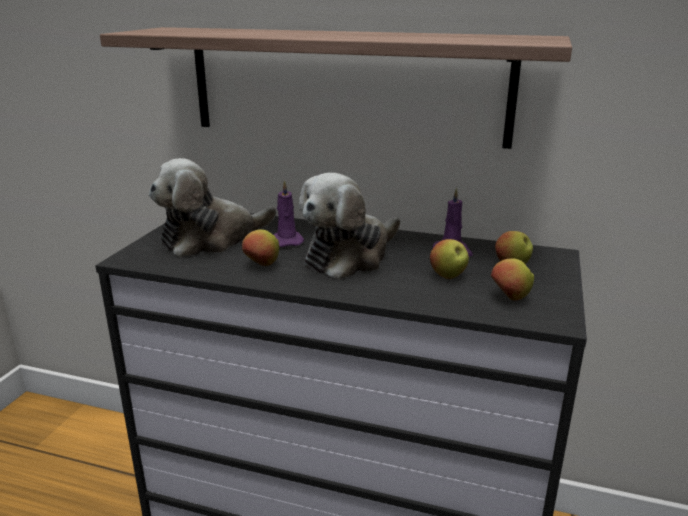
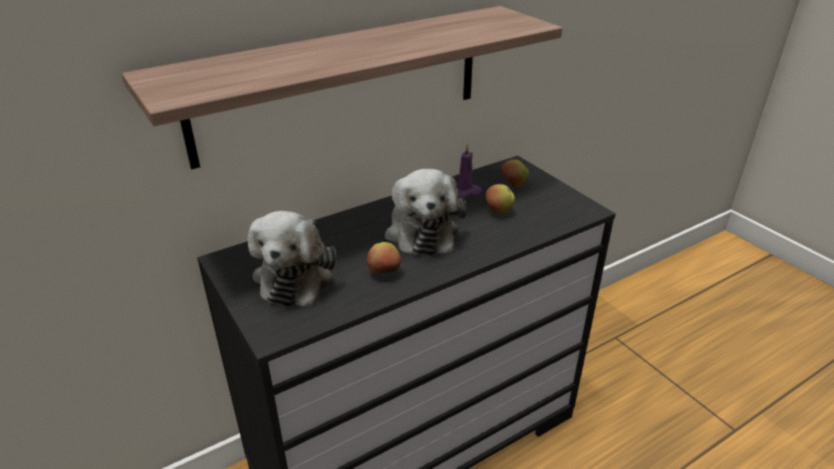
camera: 50 degrees left, 10 degrees up
purple candle [273,180,304,247] -> none
apple [491,259,534,300] -> none

